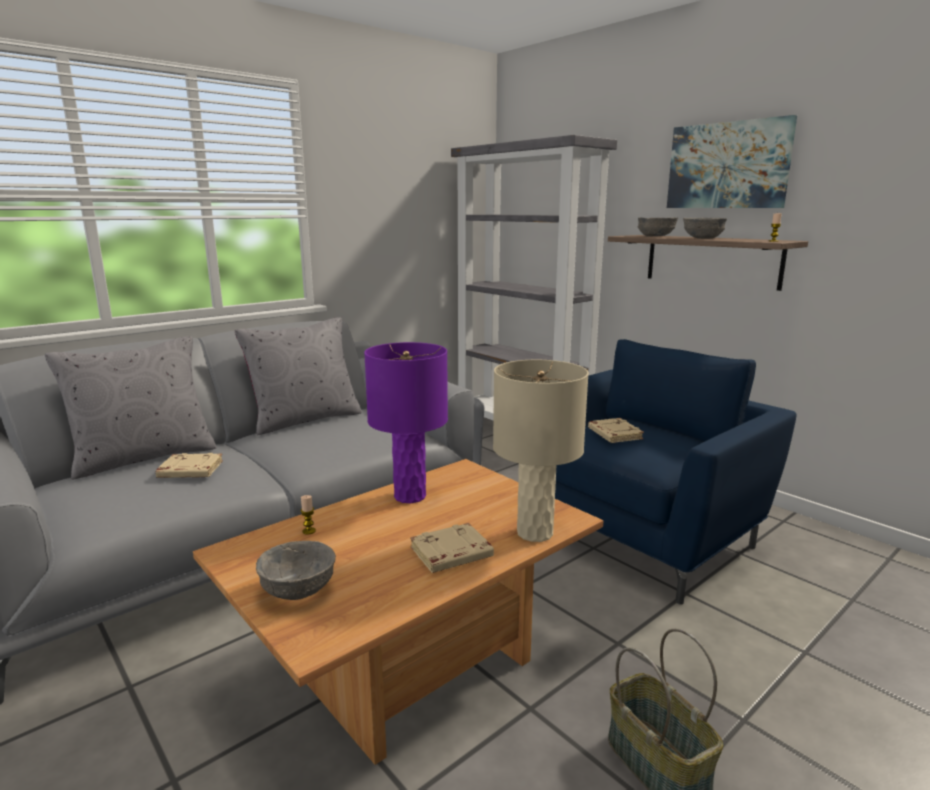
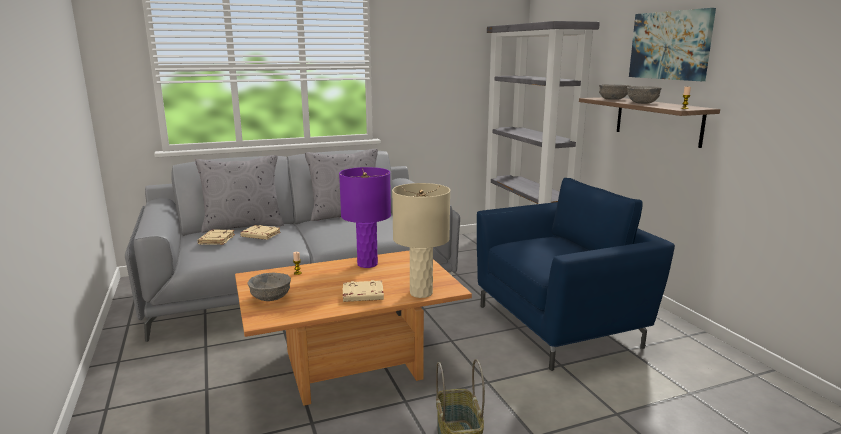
camera: 20 degrees right, 0 degrees up
beige book [588,418,644,443] -> beige book moved to [197,229,235,245]

